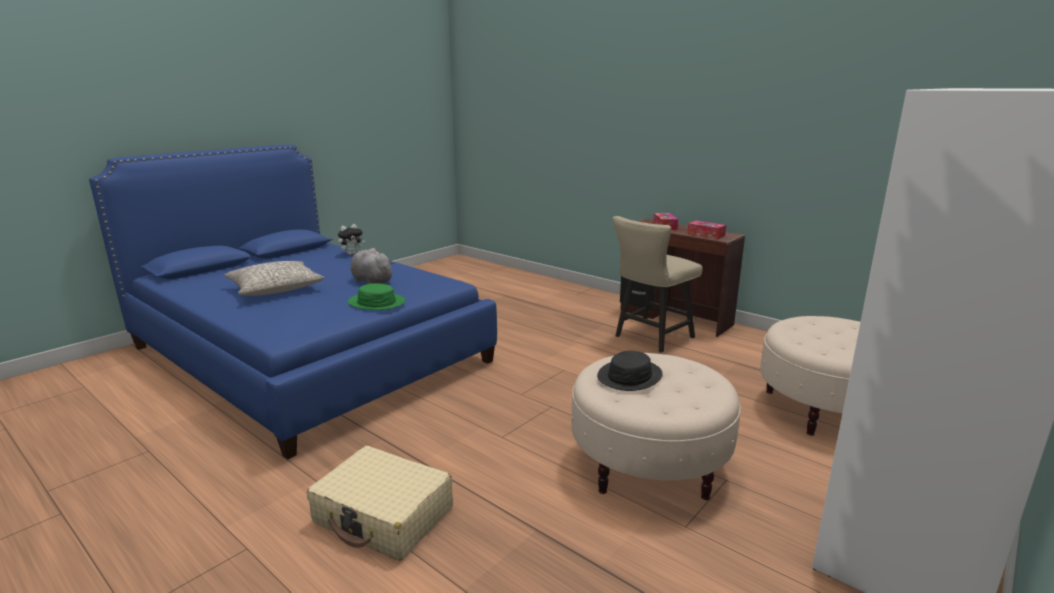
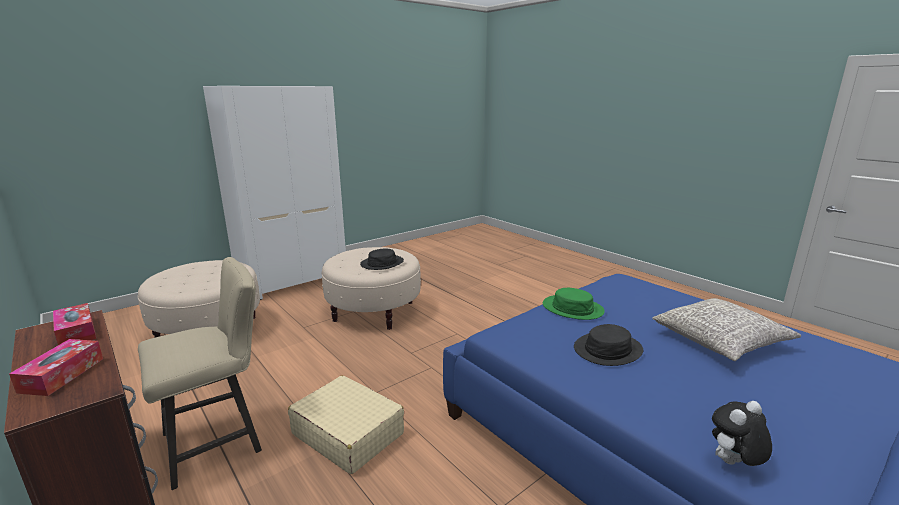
camera: 170 degrees left, 0 degrees up
beige suitcase [307,446,453,561] -> beige suitcase moved to [288,375,404,474]
grey plush toy [350,248,394,284] -> black hat [574,324,643,366]

